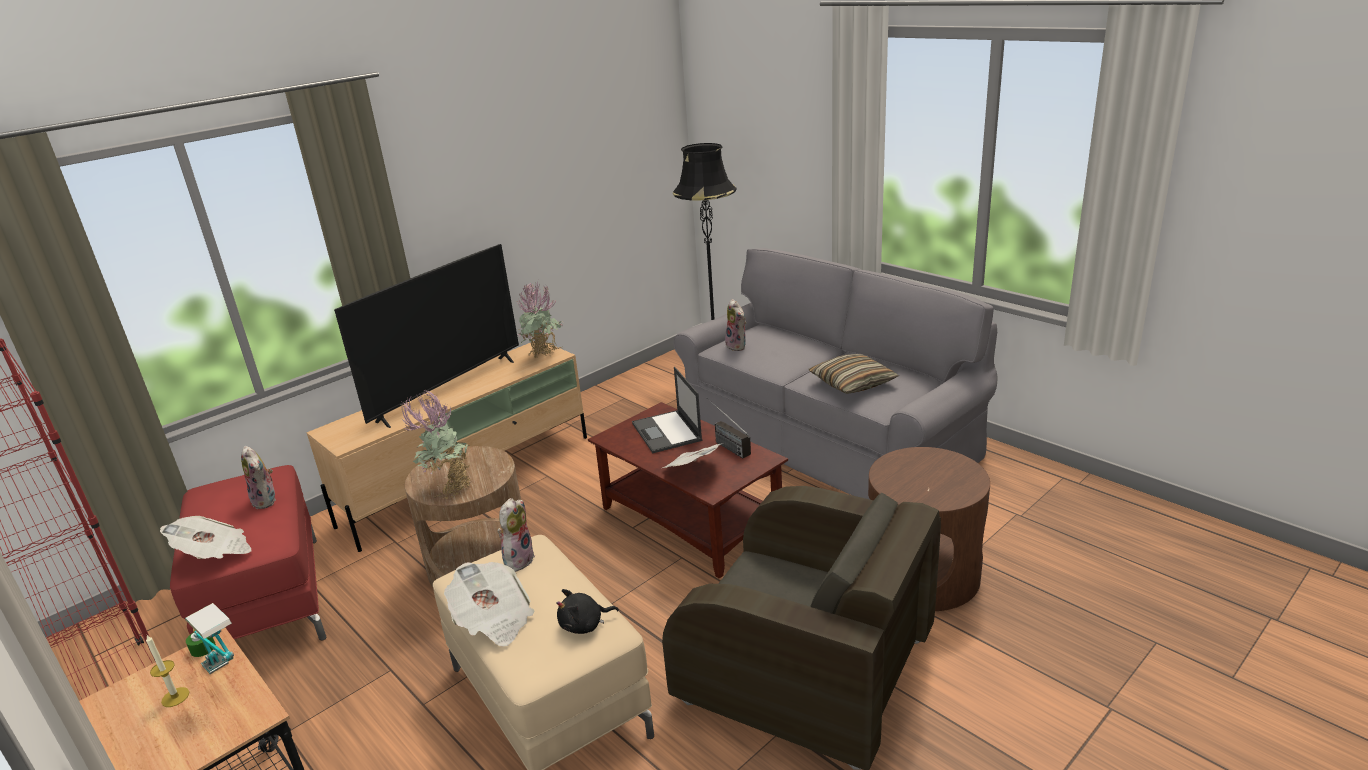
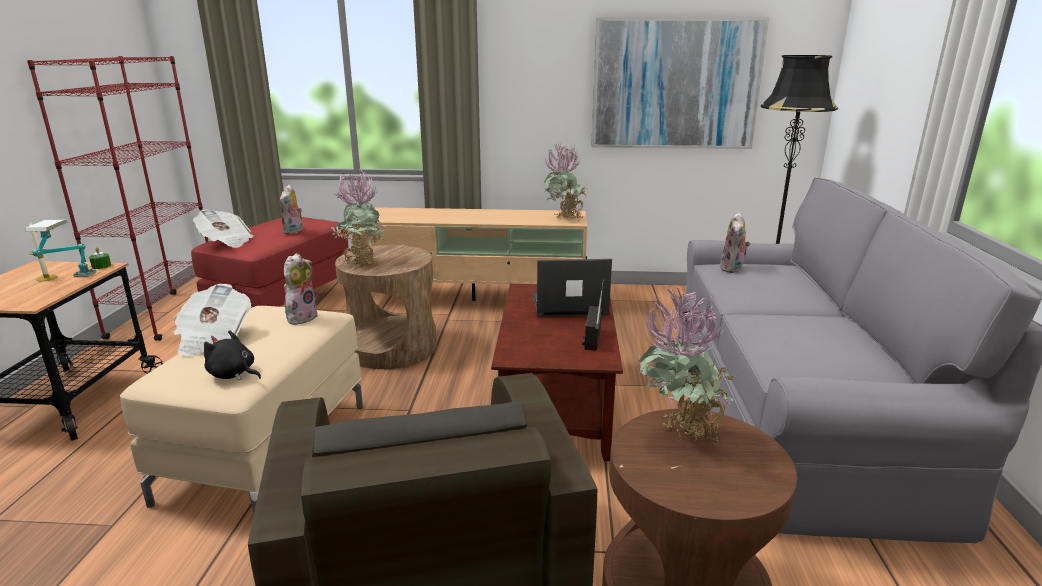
camera: 45 degrees right, 5 degrees down
television [334,244,519,428] -> none
plush toy [497,498,535,572] -> plush toy turned 45 degrees counterclockwise [284,253,318,325]
laptop [632,367,703,453] -> laptop turned 60 degrees clockwise [533,259,612,317]
newspaper [662,443,723,468] -> none
pillow [809,354,899,394] -> none
none -> picture [591,18,769,149]
none -> potted plant [638,287,737,442]

